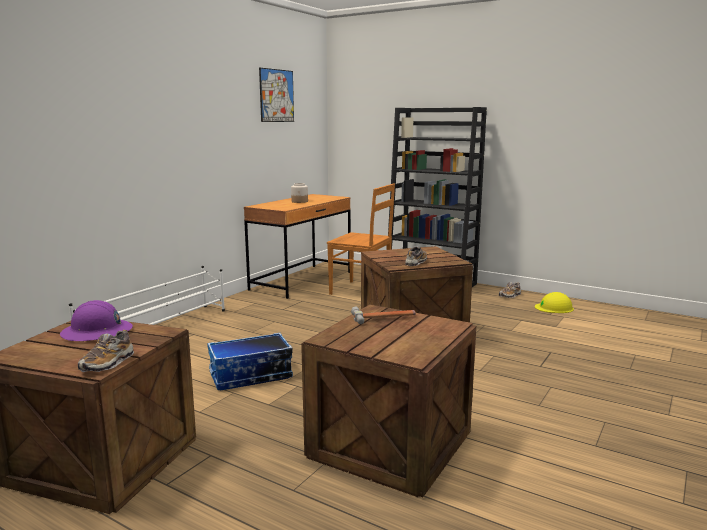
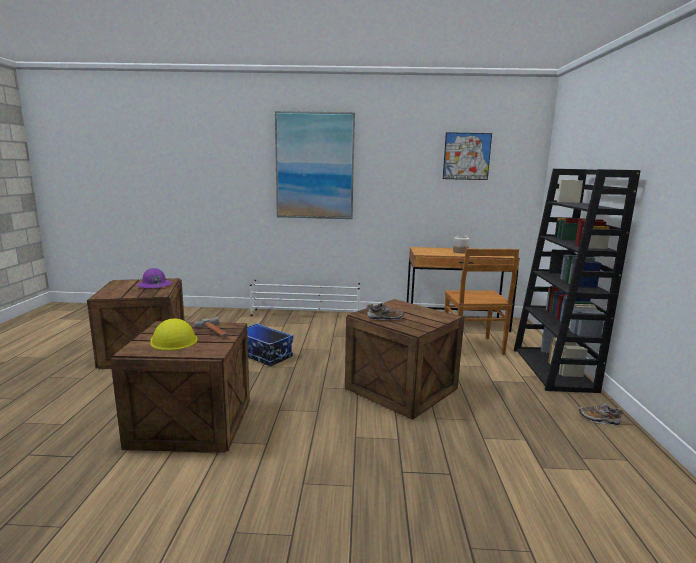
camera: 60 degrees right, 0 degrees up
shoe [78,330,134,372] -> none
yellow hard hat [535,292,574,313] -> yellow hard hat moved to [150,318,198,351]
none -> picture [275,111,355,219]

